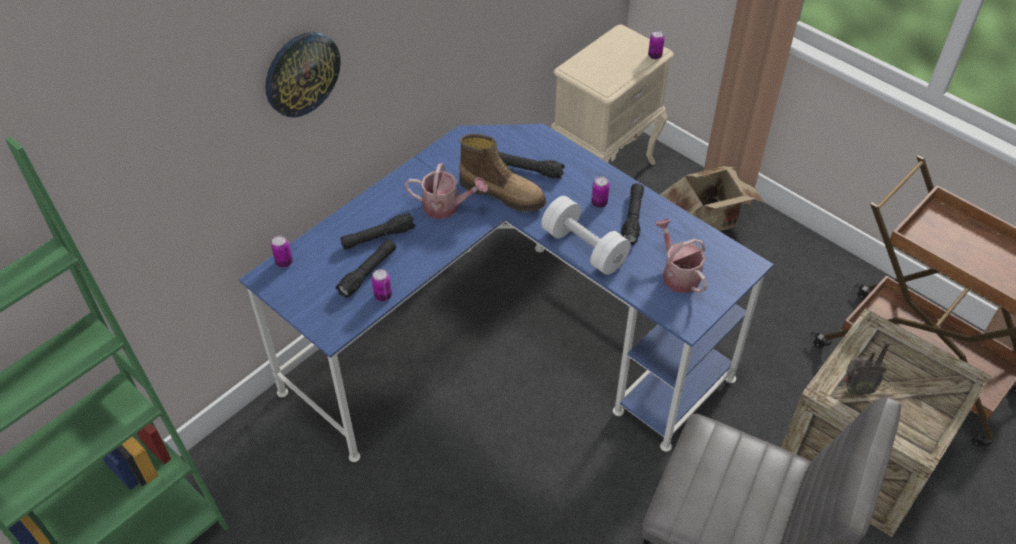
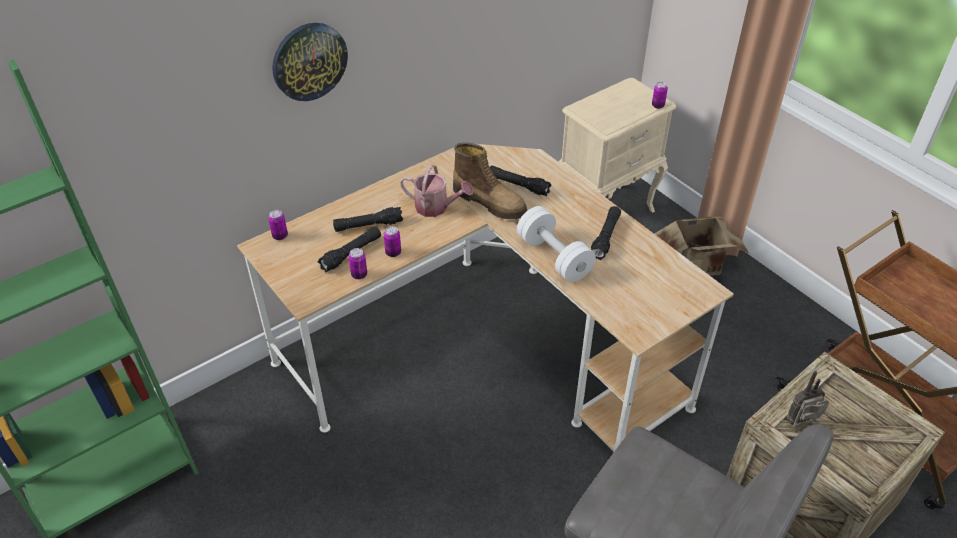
camera: 10 degrees right, 5 degrees down
blue desk [239,124,774,462] -> beige desk [237,144,734,451]
can [591,176,610,208] -> can moved to [384,226,401,257]
watering can [655,219,707,293] -> none
radio [844,342,890,395] -> radio turned 150 degrees clockwise [786,371,829,428]

